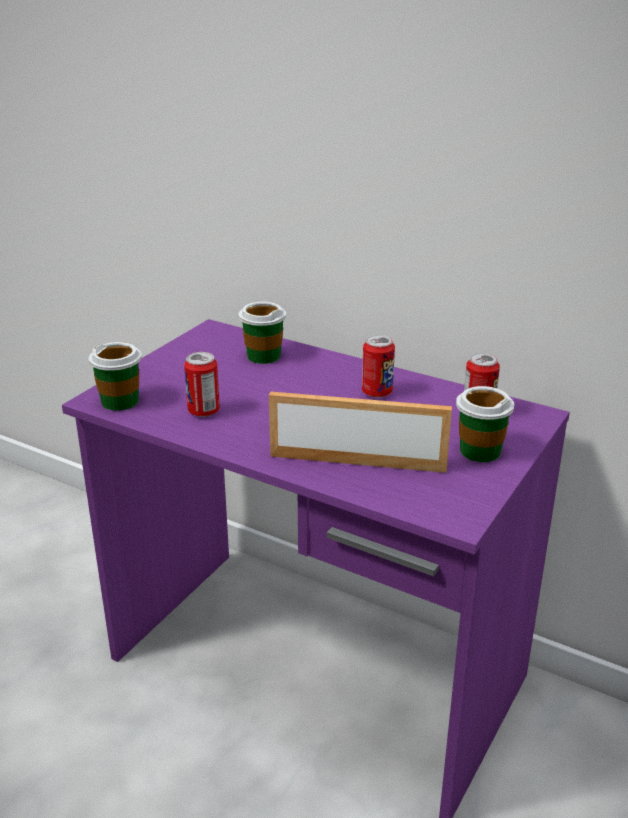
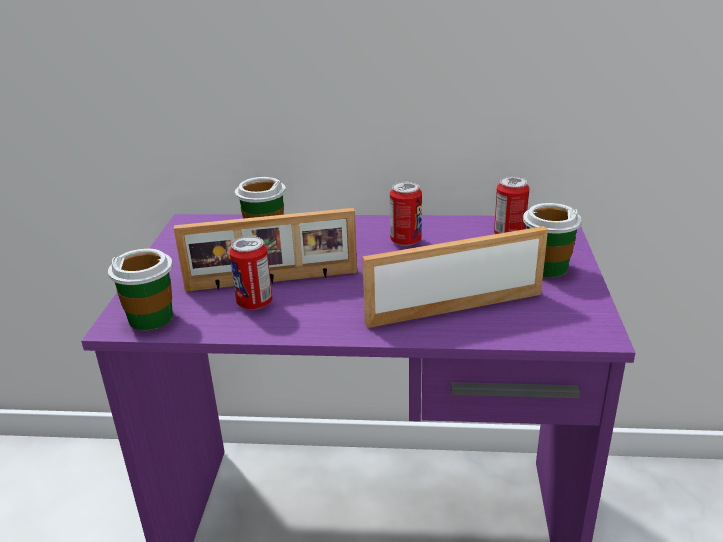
camera: 25 degrees left, 0 degrees up
none -> picture frame [174,208,357,292]

